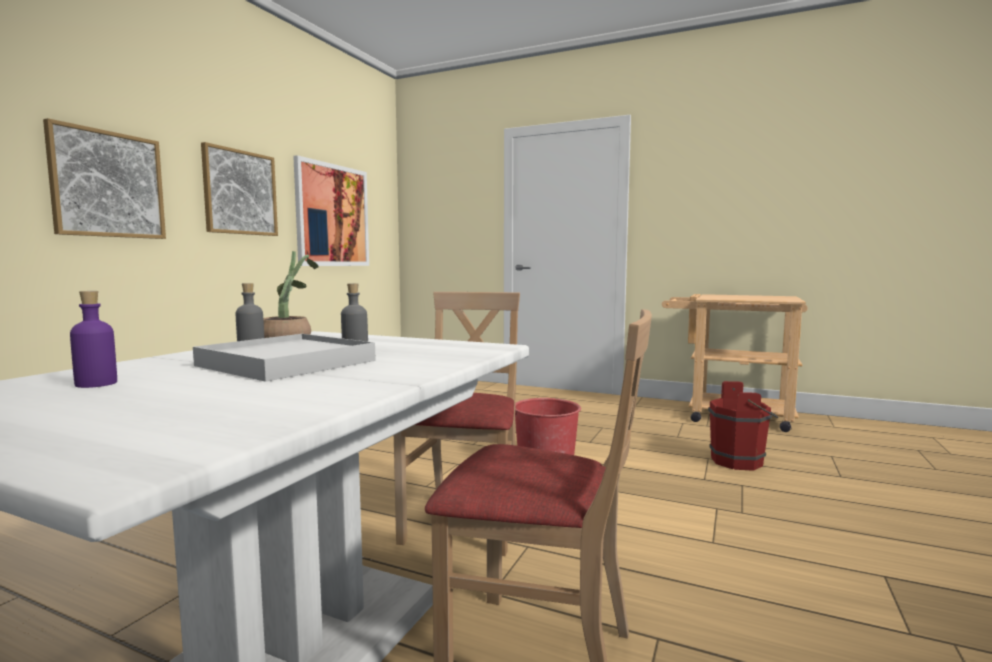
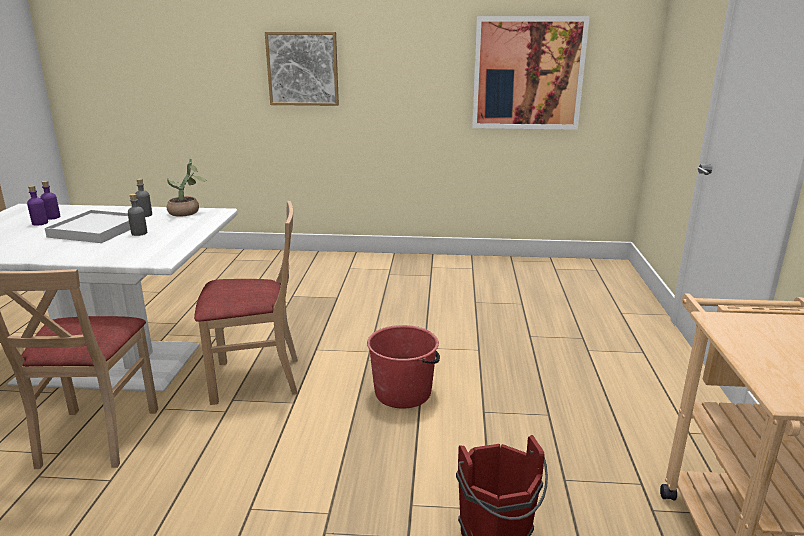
camera: 70 degrees right, 15 degrees up
picture [201,142,278,236] -> none
none -> purple bottle [27,185,48,226]

